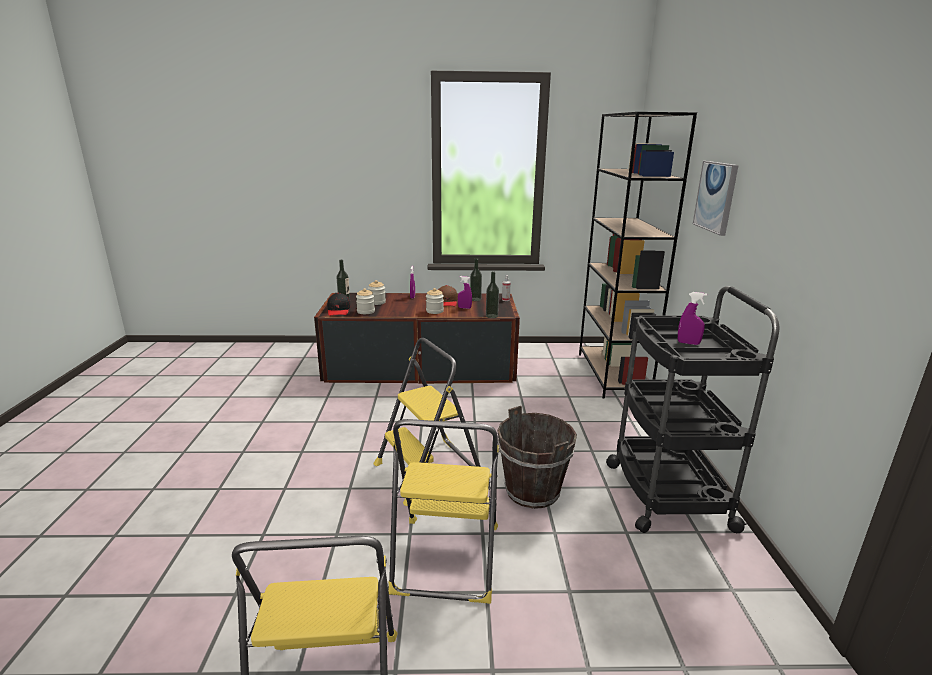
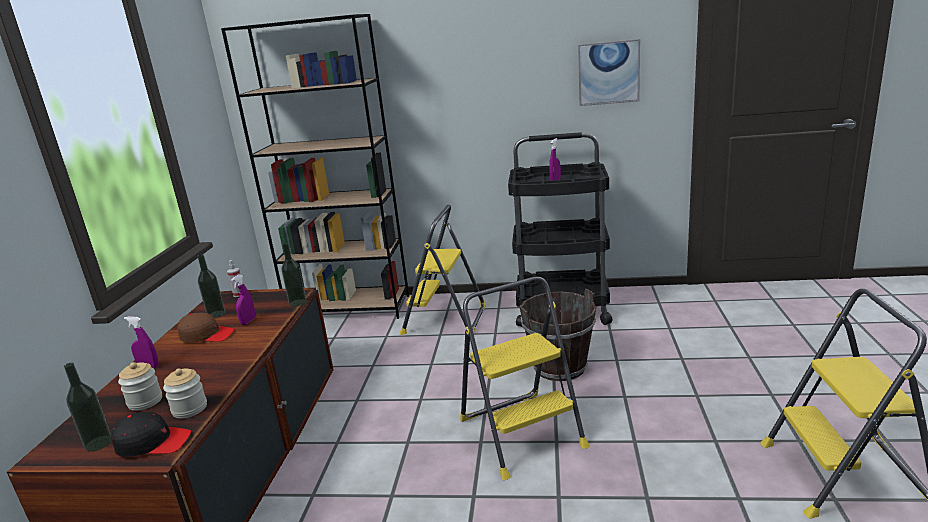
camera: 80 degrees left, 0 degrees up
yellow step ladder [388,419,499,604] -> yellow step ladder moved to [399,205,486,335]
jar [426,288,444,314] -> none
picture [693,161,739,236] -> picture moved to [578,39,640,106]

